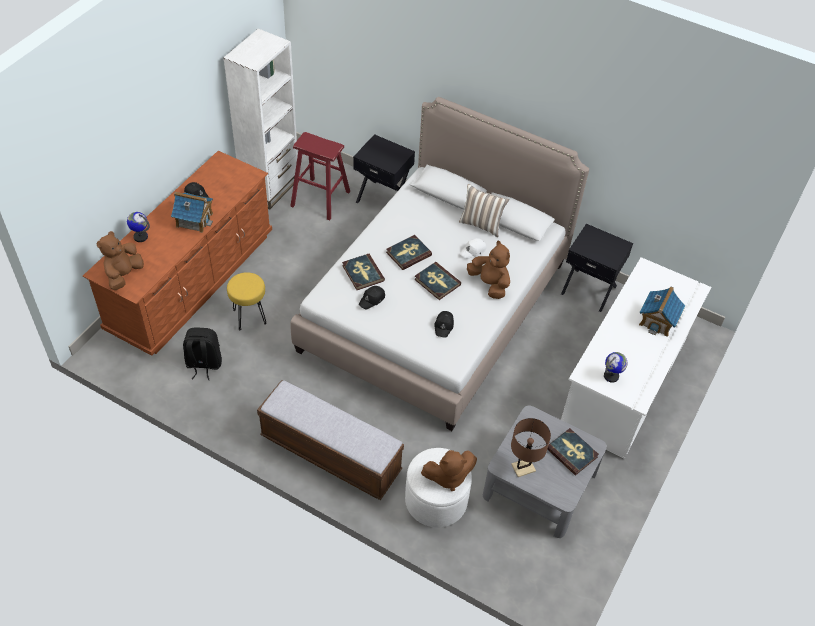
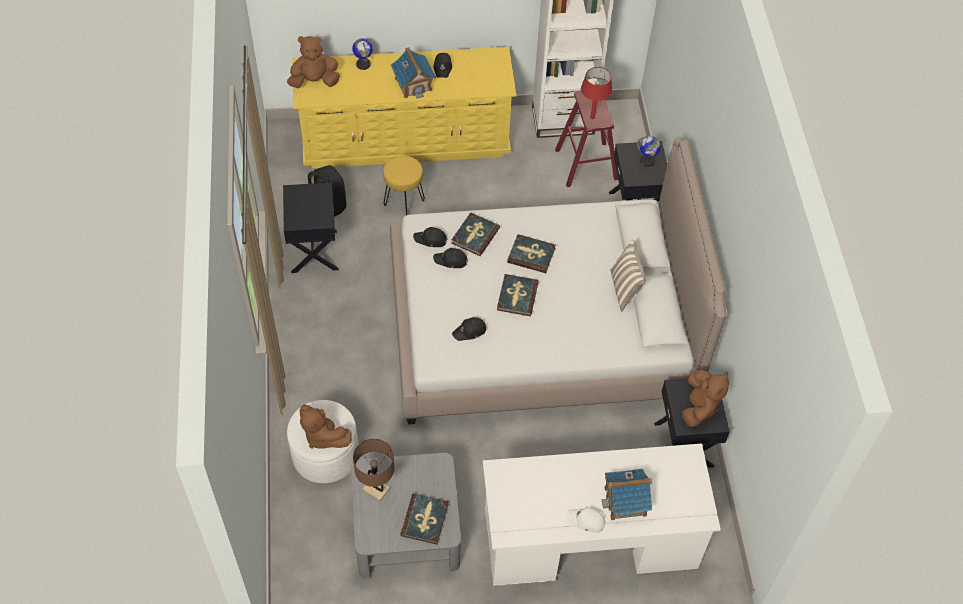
camera: 55 degrees right, 5 degrees up
brown dresser [83,151,272,356] -> yellow dresser [292,47,516,168]
bench [257,380,404,500] -> none
white cap [460,238,486,259] -> white cap moved to [567,507,606,533]
brown plush toy [467,241,510,299] -> brown plush toy moved to [682,370,729,427]
globe [604,352,627,383] -> globe moved to [637,136,661,167]
none -> black nightstand [283,182,339,273]
none -> black cap [413,227,447,247]
none -> red table lamp [581,67,612,119]

